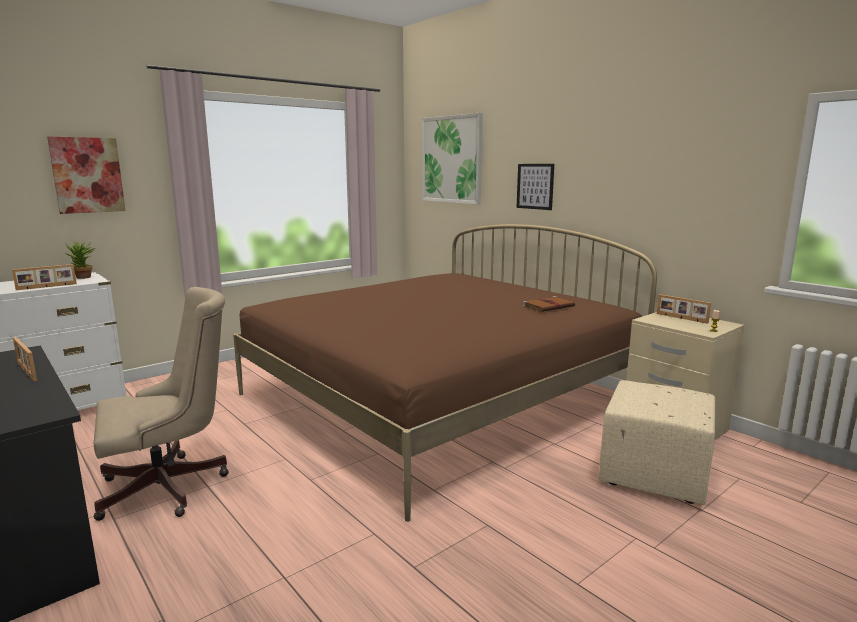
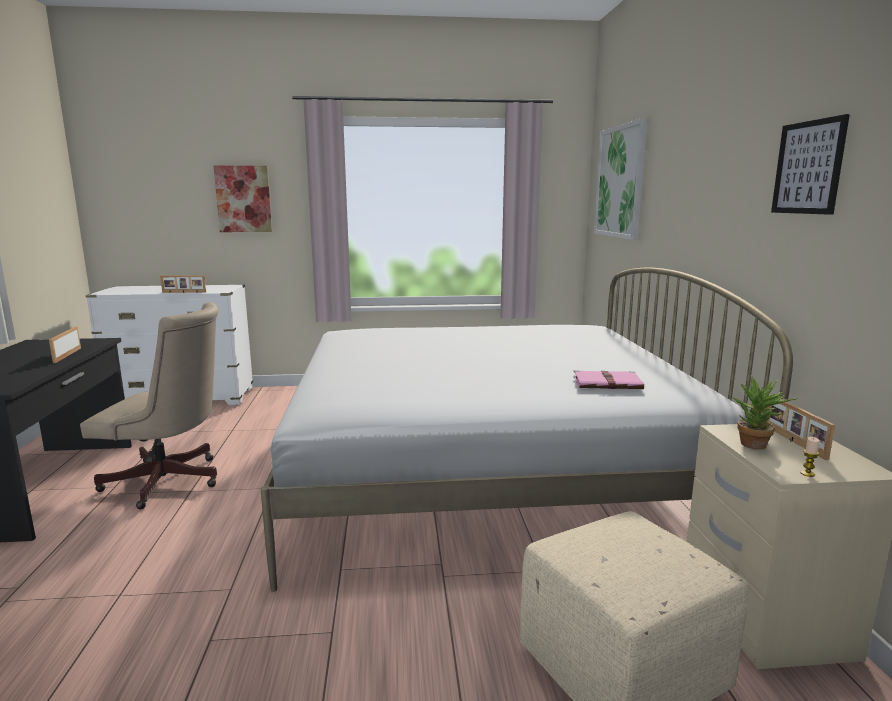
camera: 35 degrees right, 0 degrees up
potted plant [65,241,95,279] -> potted plant moved to [733,375,797,450]
brown bed [233,224,657,522] -> white bed [261,267,793,592]
picture [516,164,554,210] -> picture moved to [771,114,850,215]
brown book [522,296,575,312] -> pink book [573,370,644,389]

